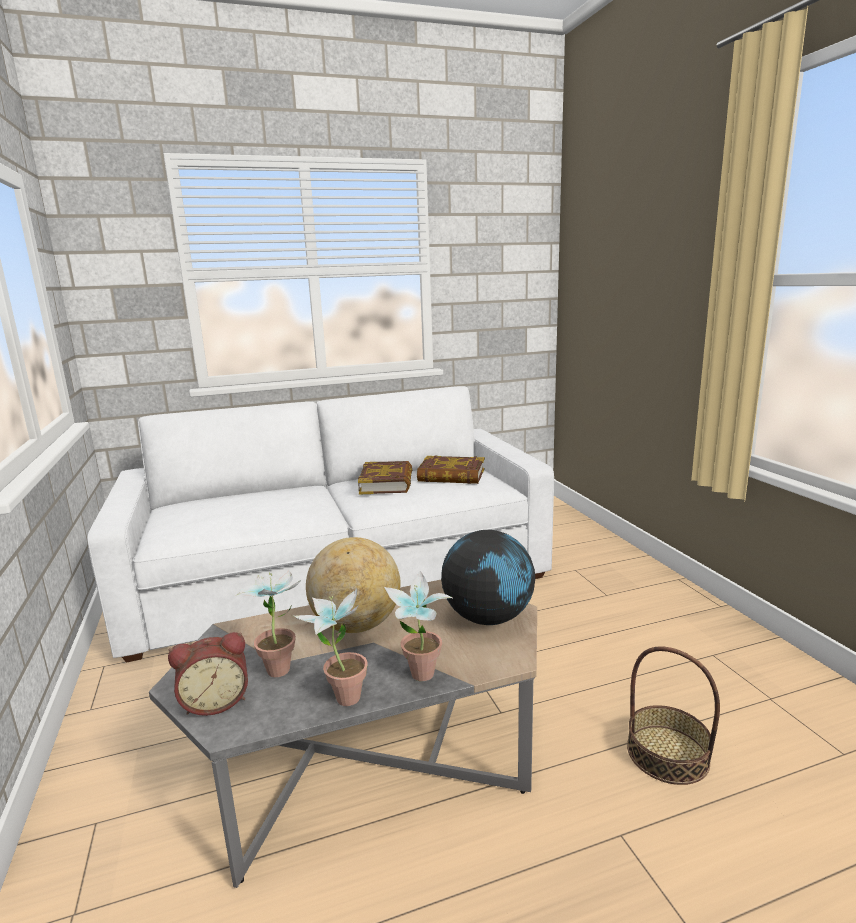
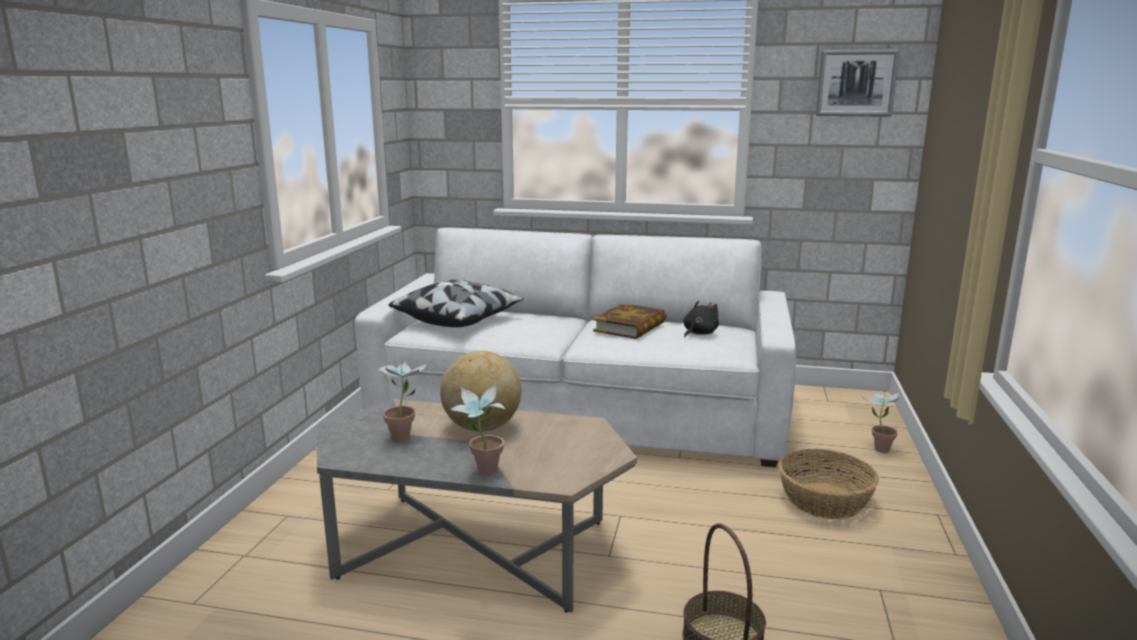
camera: 30 degrees right, 0 degrees up
alarm clock [168,632,248,716] -> none
potted plant [292,588,368,706] -> potted plant moved to [861,390,900,453]
book [417,455,485,484] -> black plush toy [683,301,719,337]
globe [441,530,535,625] -> none
none -> pillow [389,280,524,327]
none -> basket [778,449,879,519]
none -> picture [816,50,900,117]

